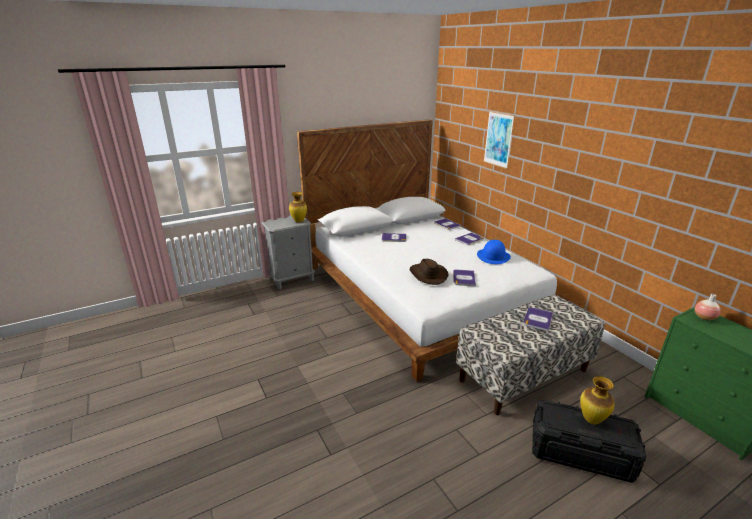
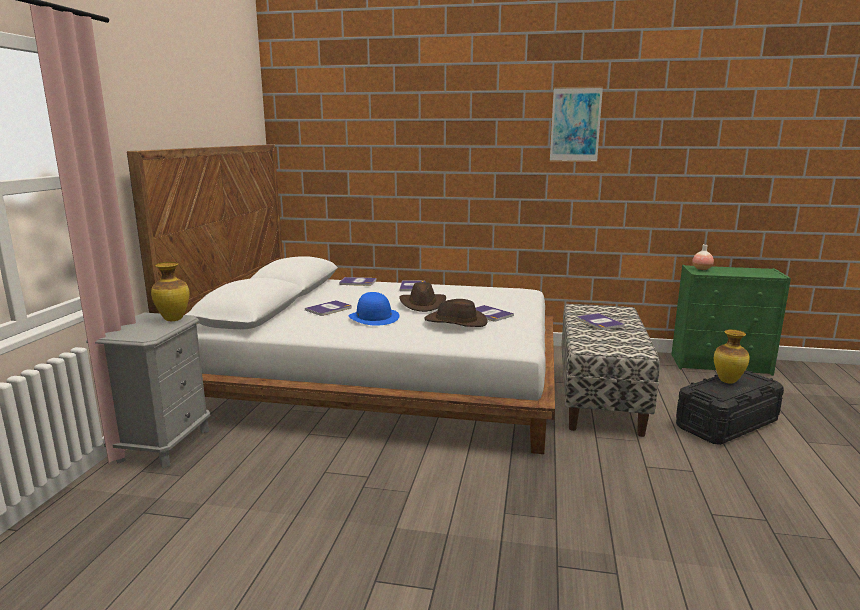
camera: 50 degrees left, 10 degrees down
blue hat [477,240,511,264] -> blue hat moved to [349,292,400,326]
picture [483,111,515,169] -> picture moved to [550,87,603,162]
none -> brown hat [399,282,446,312]

